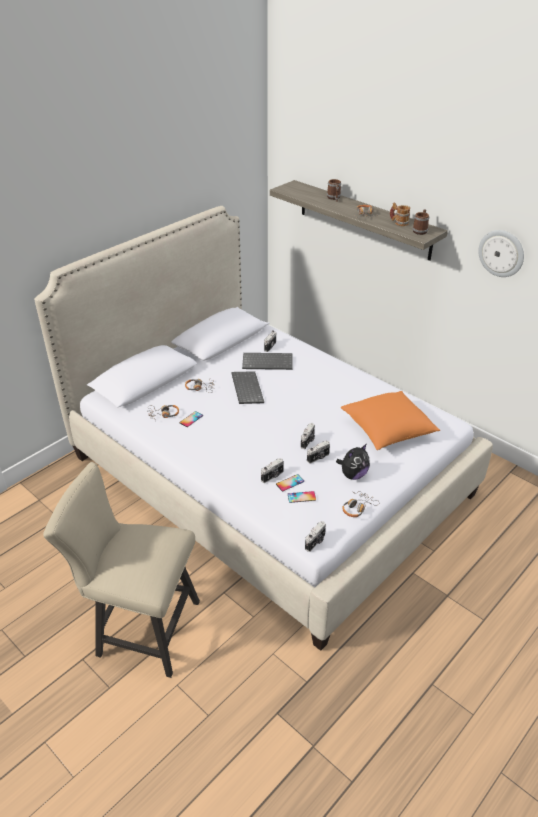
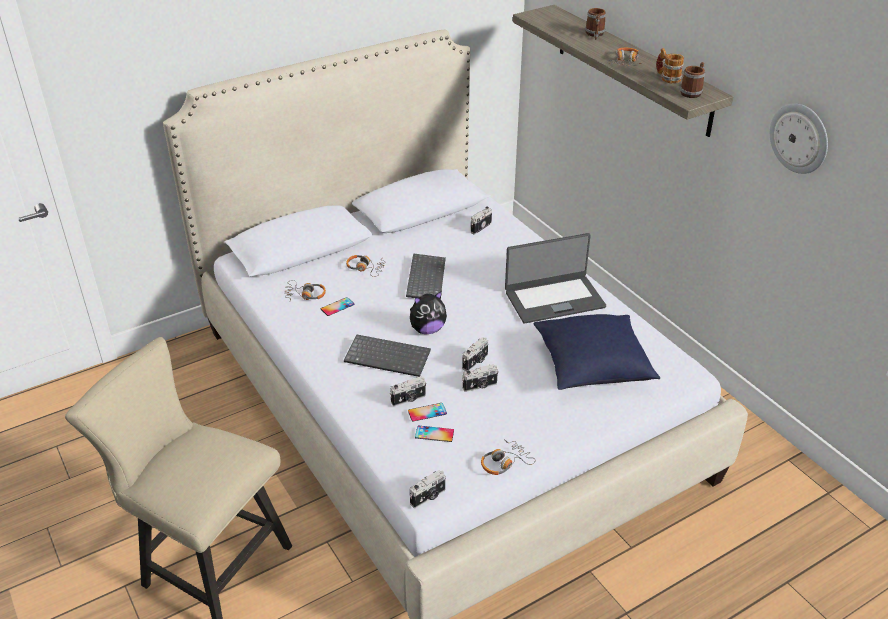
camera: 15 degrees right, 0 degrees up
keyboard [242,353,293,370] -> keyboard moved to [344,334,431,377]
plush toy [336,444,370,480] -> plush toy moved to [410,291,447,334]
orange pillow [341,391,440,450] -> blue pillow [533,314,660,390]
none -> laptop [505,233,606,324]

